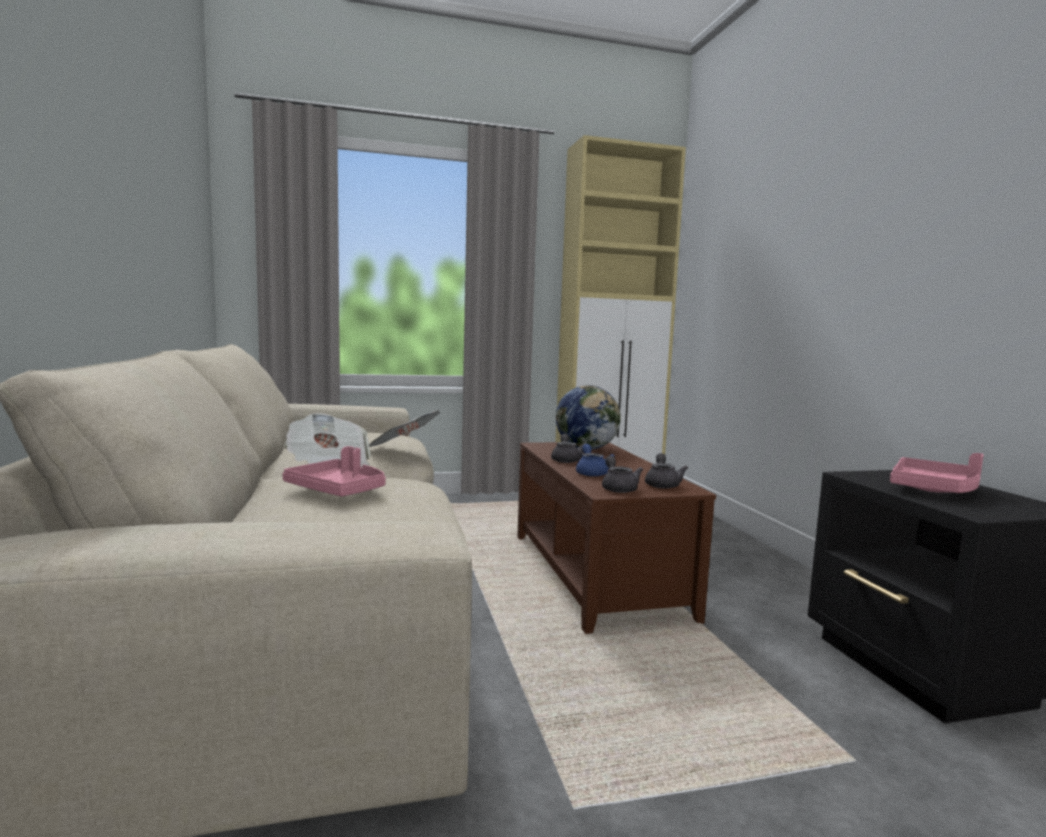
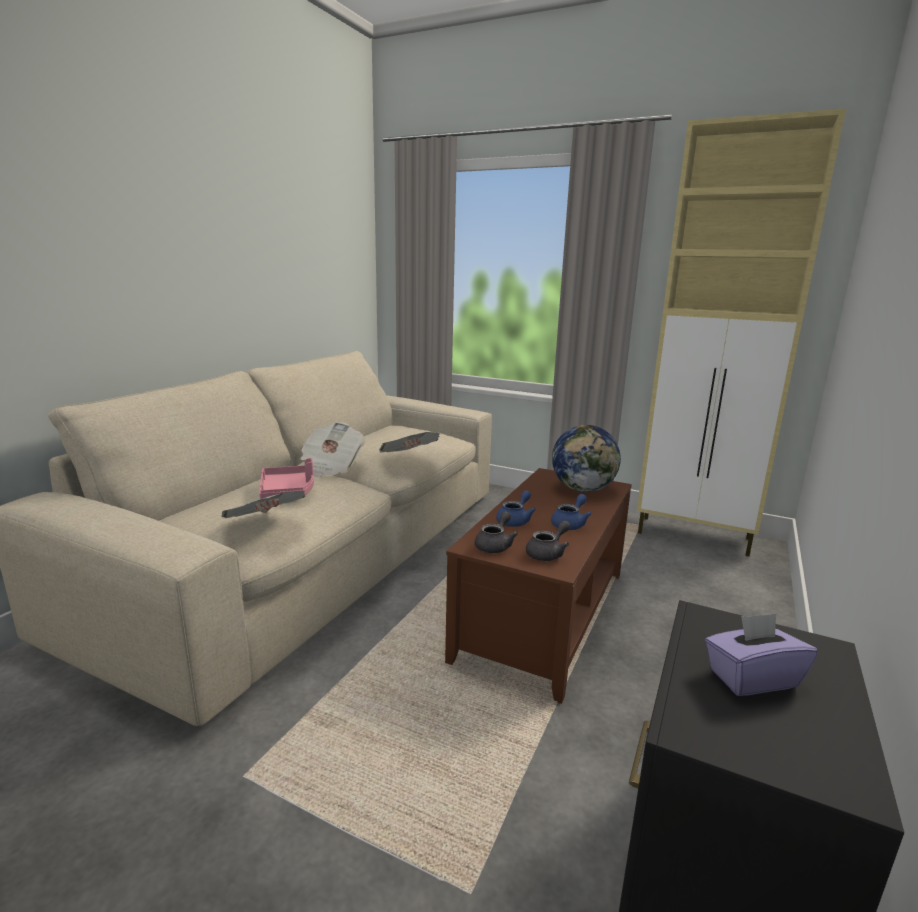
camera: 40 degrees right, 10 degrees up
grey teapot [551,433,586,463] -> none
pink tray [890,453,983,493] -> purple tissue box [705,613,818,696]
none -> newspaper [221,491,305,518]
none -> blue teapot [551,494,592,530]

